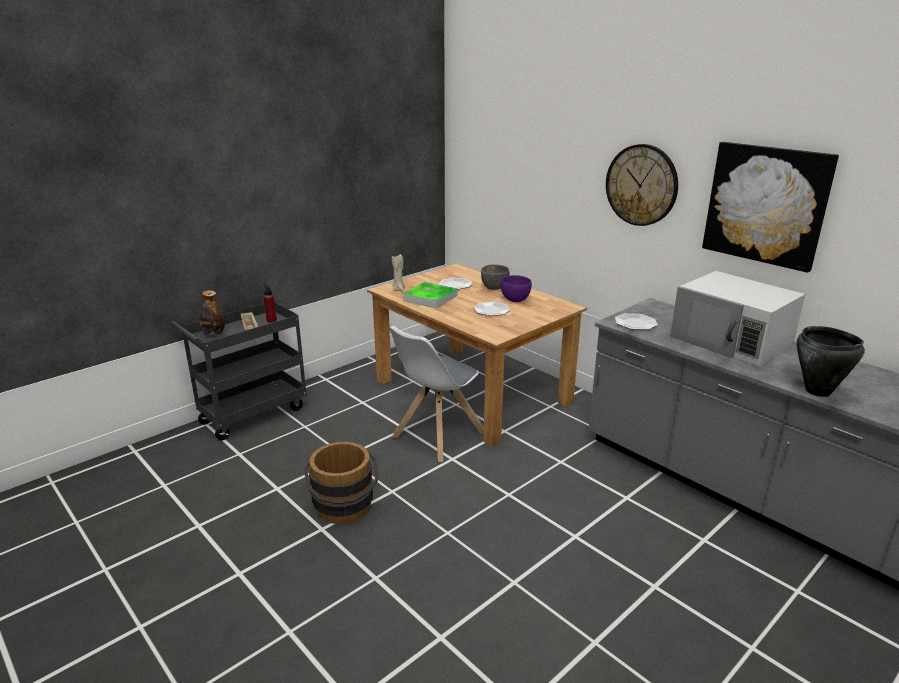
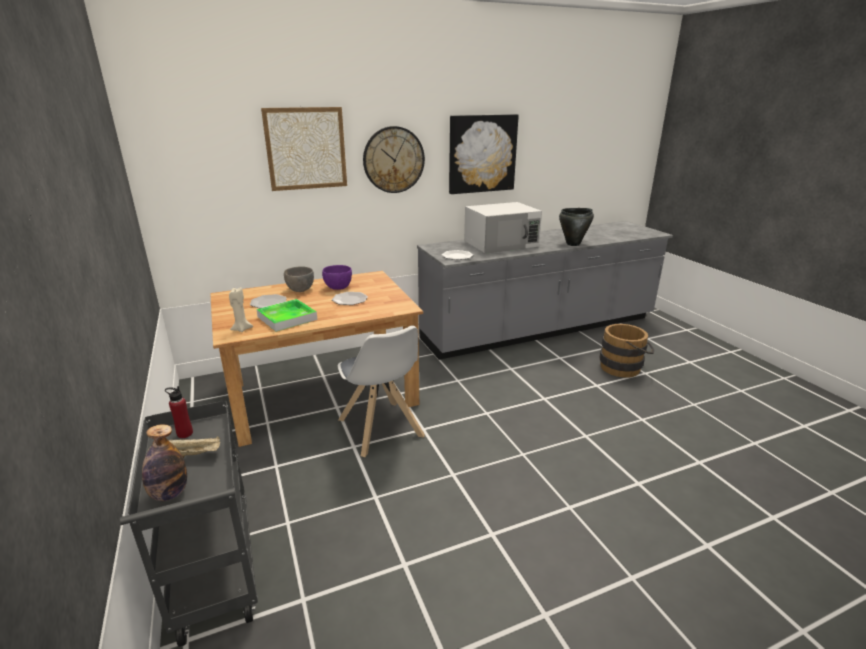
camera: 70 degrees left, 0 degrees up
brown bucket [304,442,378,524] -> brown bucket moved to [600,324,654,378]
none -> picture [261,105,347,191]

